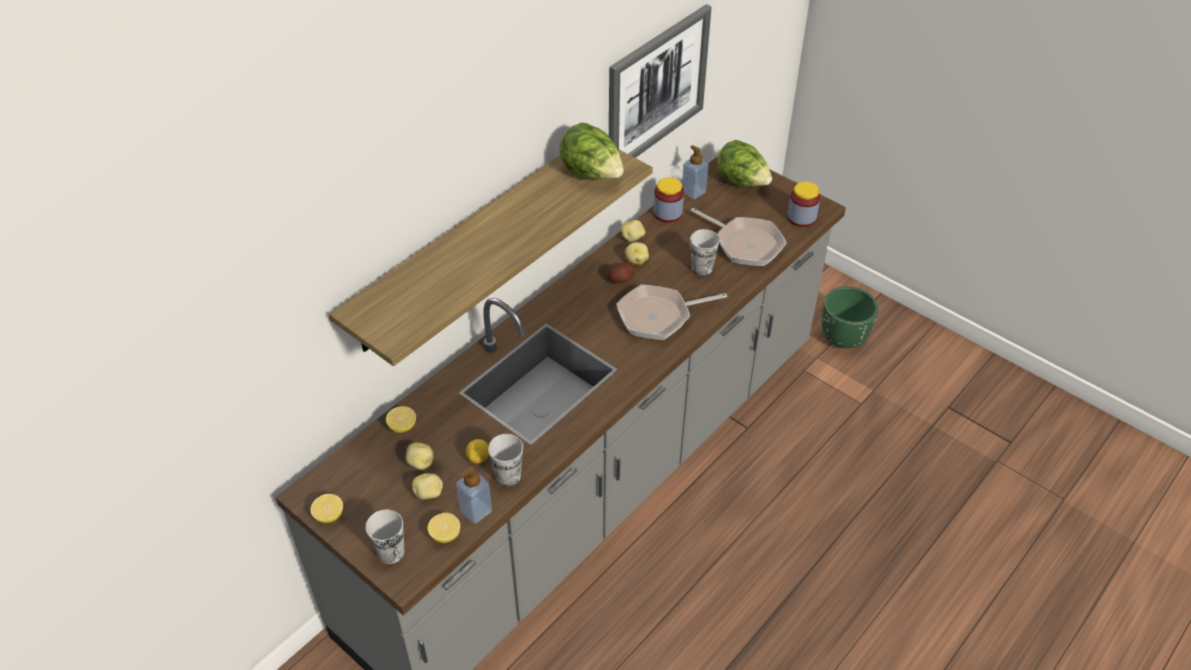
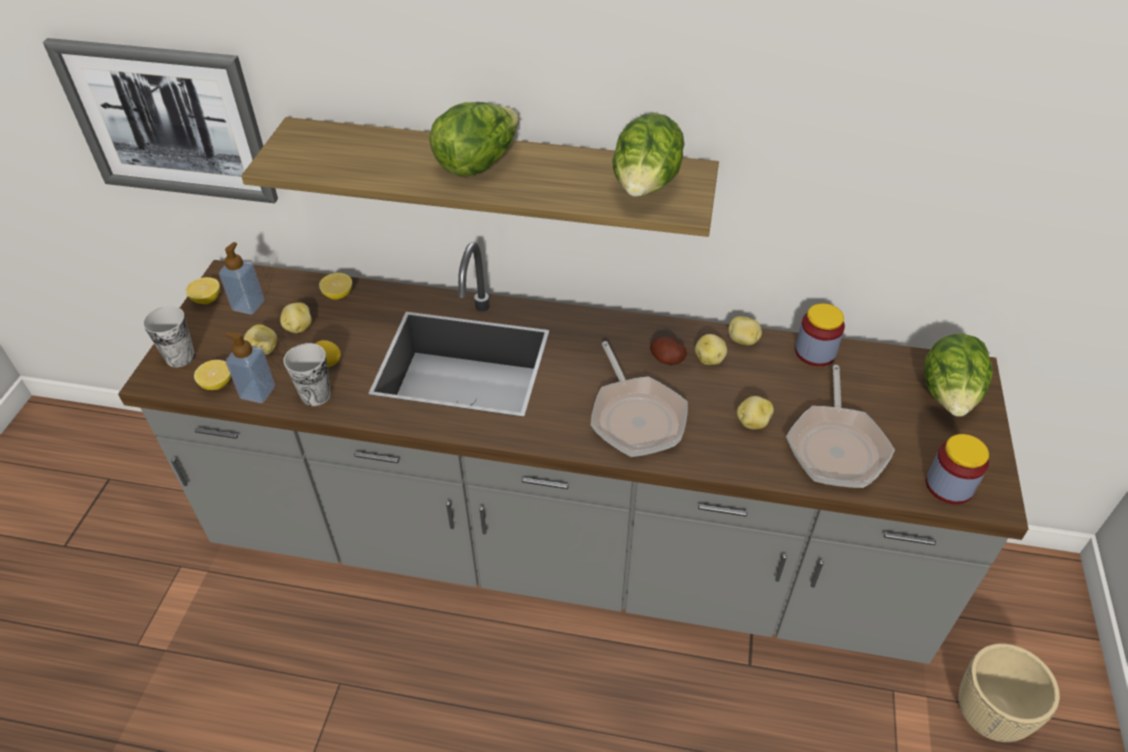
camera: 60 degrees right, 0 degrees up
picture [609,4,712,158] -> picture moved to [43,38,278,203]
frying pan [616,285,727,340] -> frying pan turned 150 degrees counterclockwise [591,341,688,457]
soap dispenser [682,145,708,199] -> soap dispenser moved to [219,242,265,315]
cup [690,229,720,276] -> potato [737,396,774,429]
green planter [822,286,878,348] -> beige planter [958,643,1060,742]
none -> lettuce [429,102,519,177]

